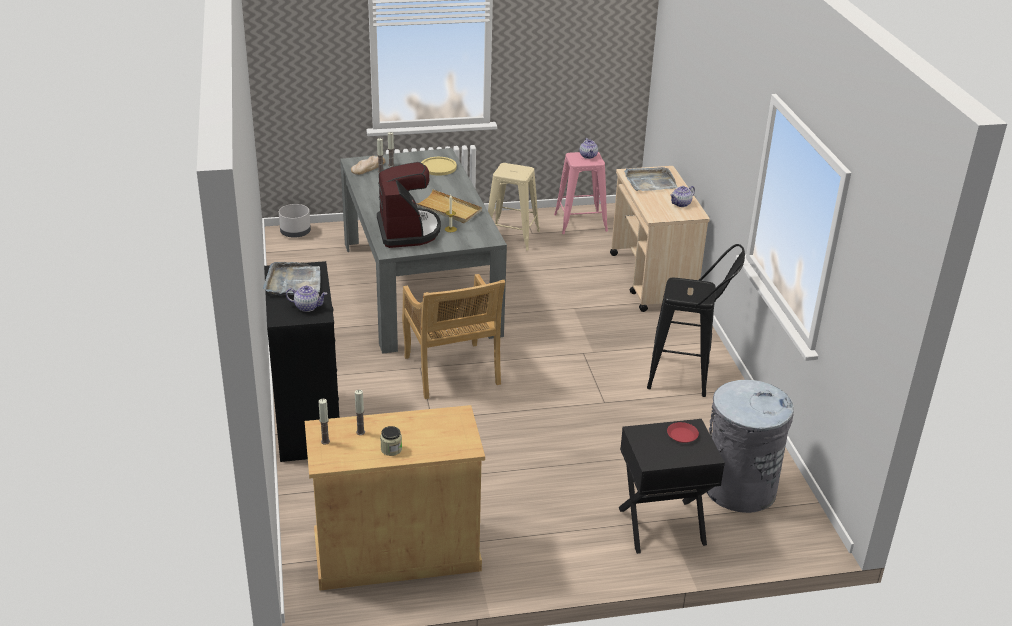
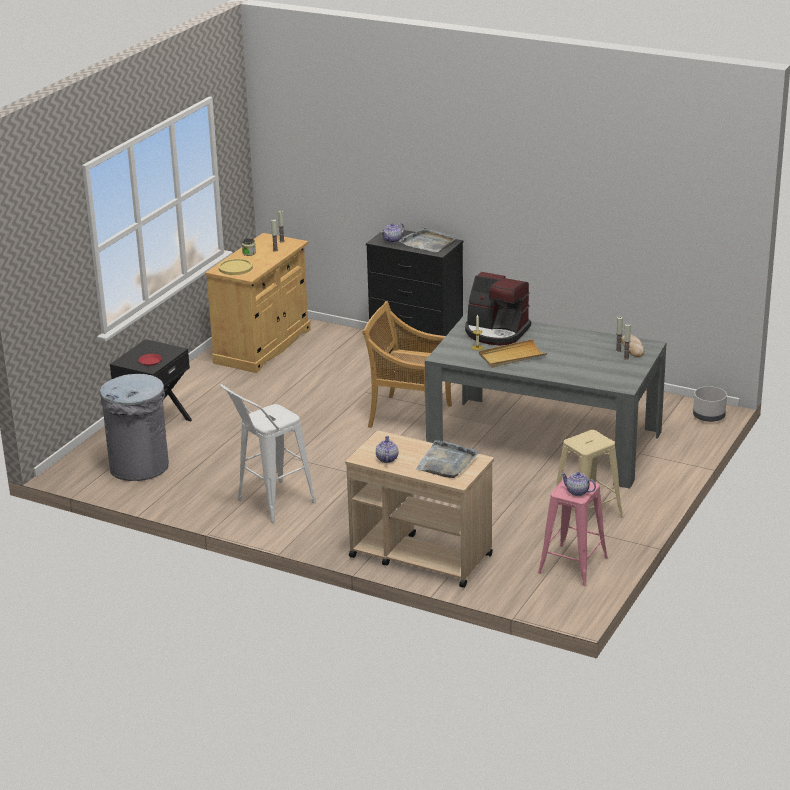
camera: 130 degrees right, 5 degrees down
yellow plate [421,157,457,176] -> yellow plate moved to [219,259,253,275]
black stool [647,244,745,397] -> white stool [220,384,316,522]

